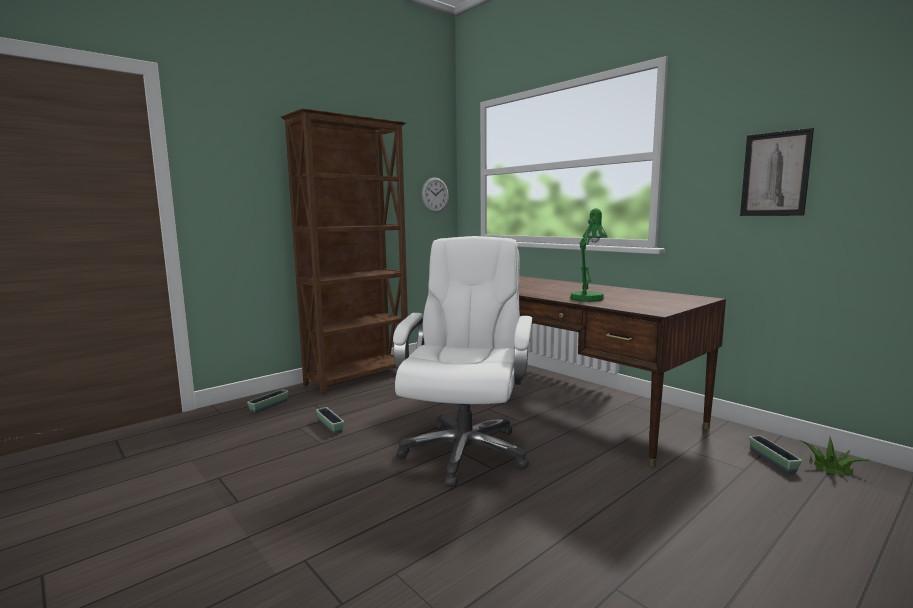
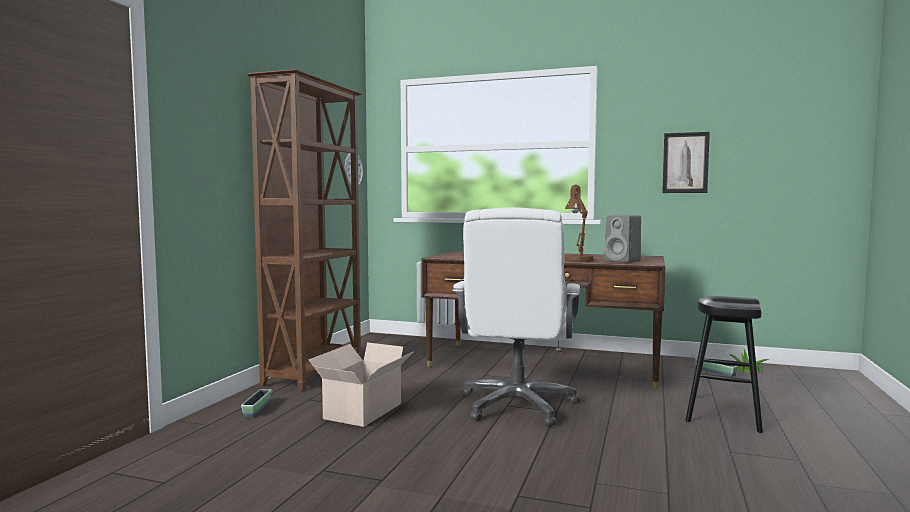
camera: 30 degrees left, 5 degrees down
planter [316,407,344,434] -> cardboard box [308,342,414,427]
white office chair [393,236,532,487] -> white office chair turned 150 degrees counterclockwise [452,207,580,426]
green table lamp [570,208,607,302] -> brown table lamp [565,185,593,262]
none -> grey speaker [604,215,641,263]
none -> black stool [685,296,763,433]

